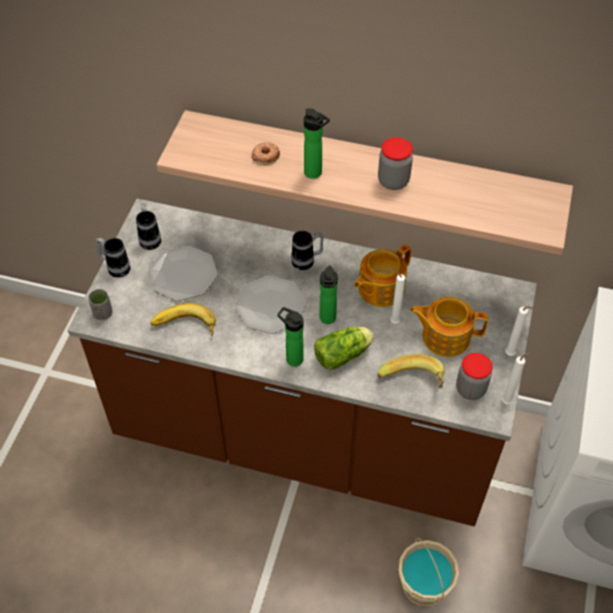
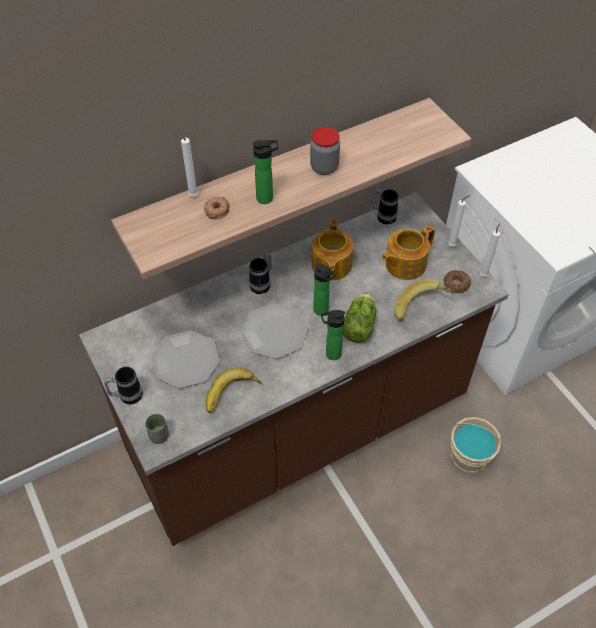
camera: 45 degrees left, 0 degrees up
mug [136,204,161,250] -> mug moved to [372,188,399,225]
white candle [390,268,405,324] -> white candle moved to [175,135,198,197]
jar [456,353,493,400] -> donut [444,270,471,293]

